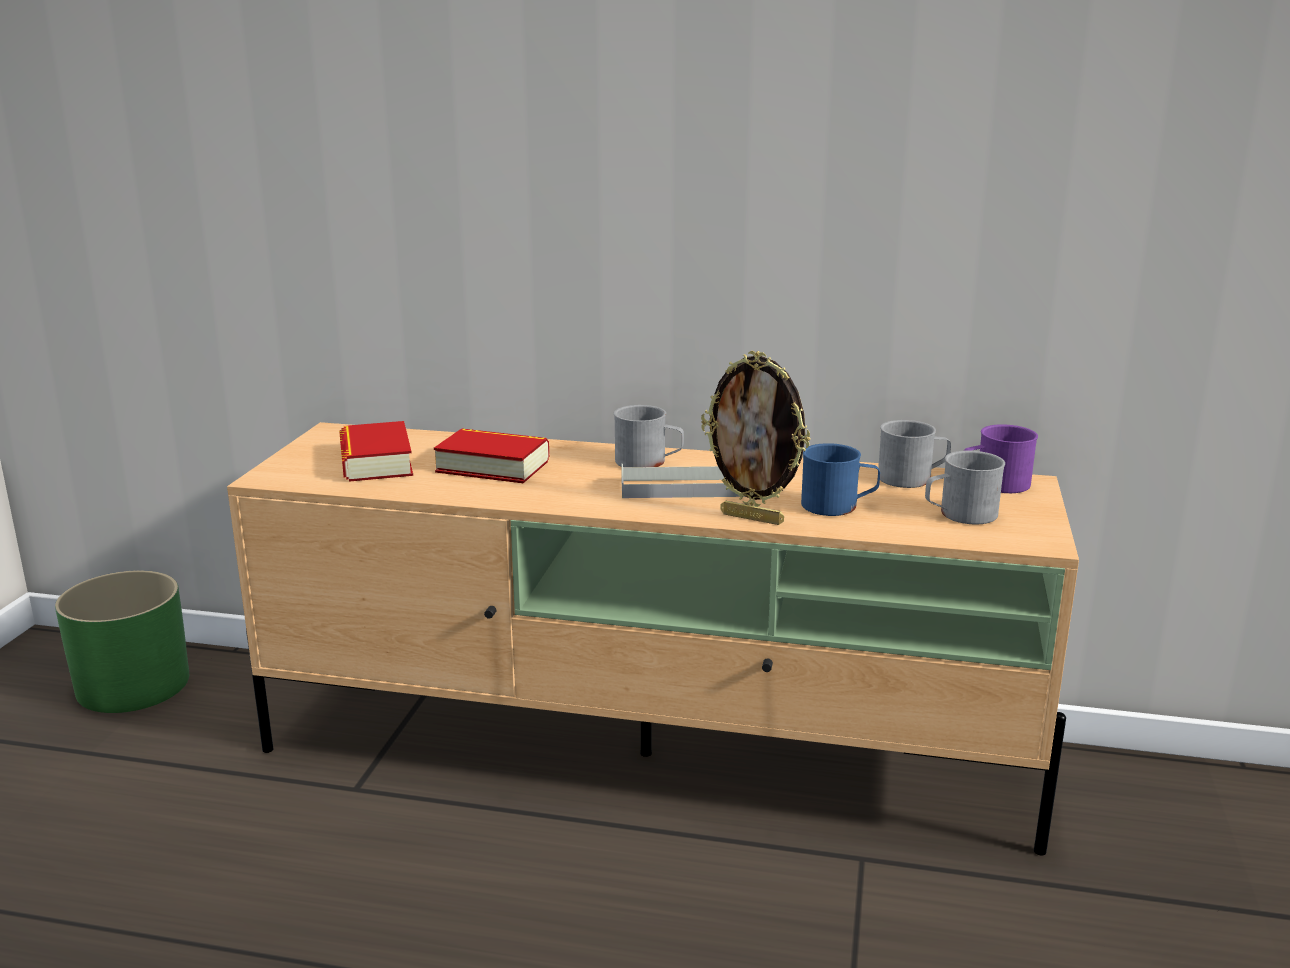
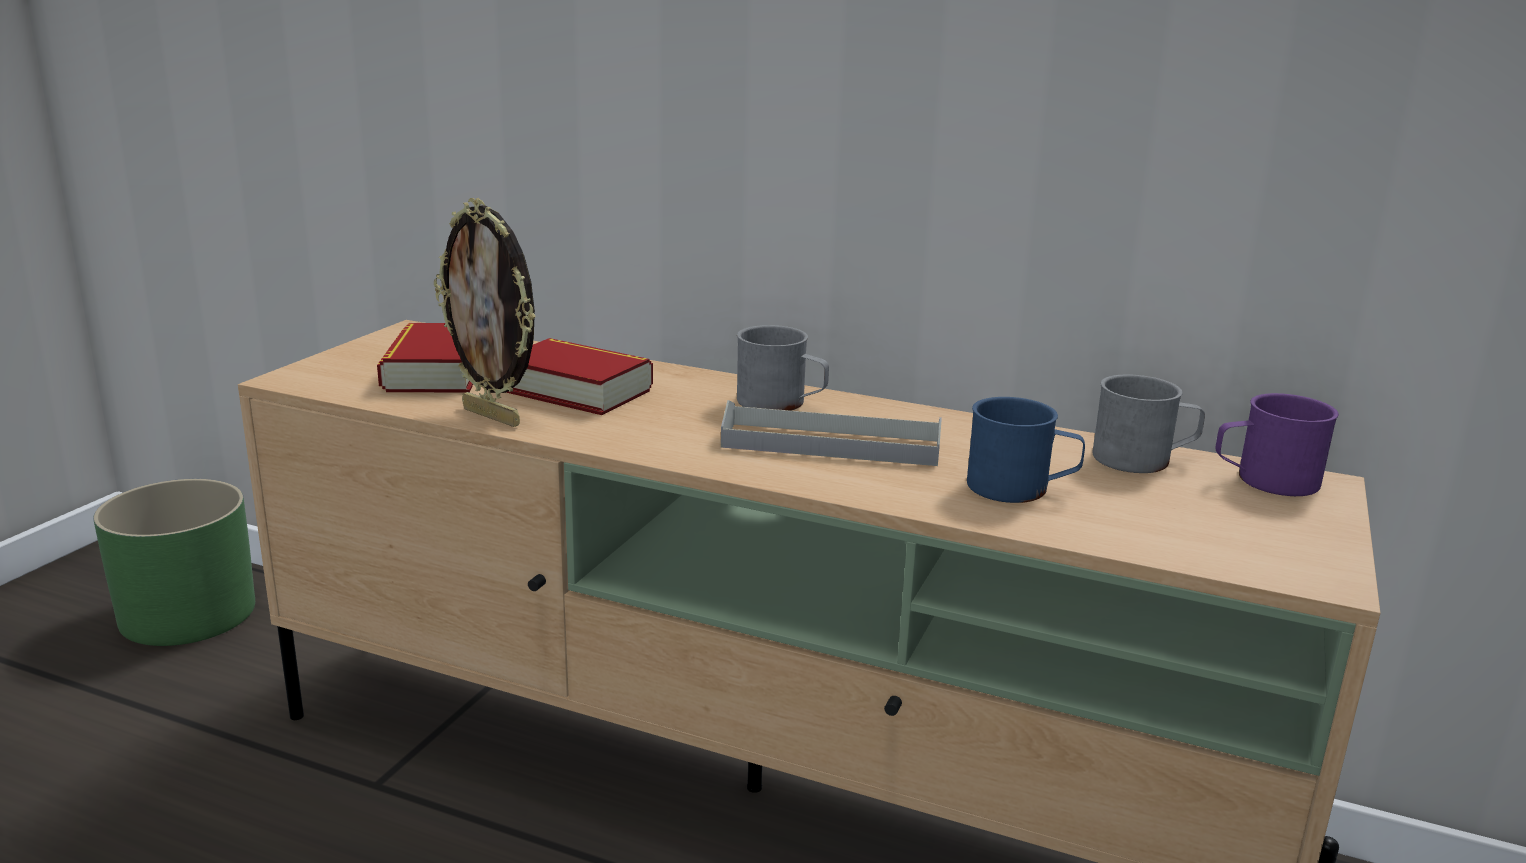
camera: 10 degrees right, 0 degrees up
picture frame [701,351,811,525] -> picture frame moved to [434,198,536,427]
grey mug [925,451,1005,524] -> none

